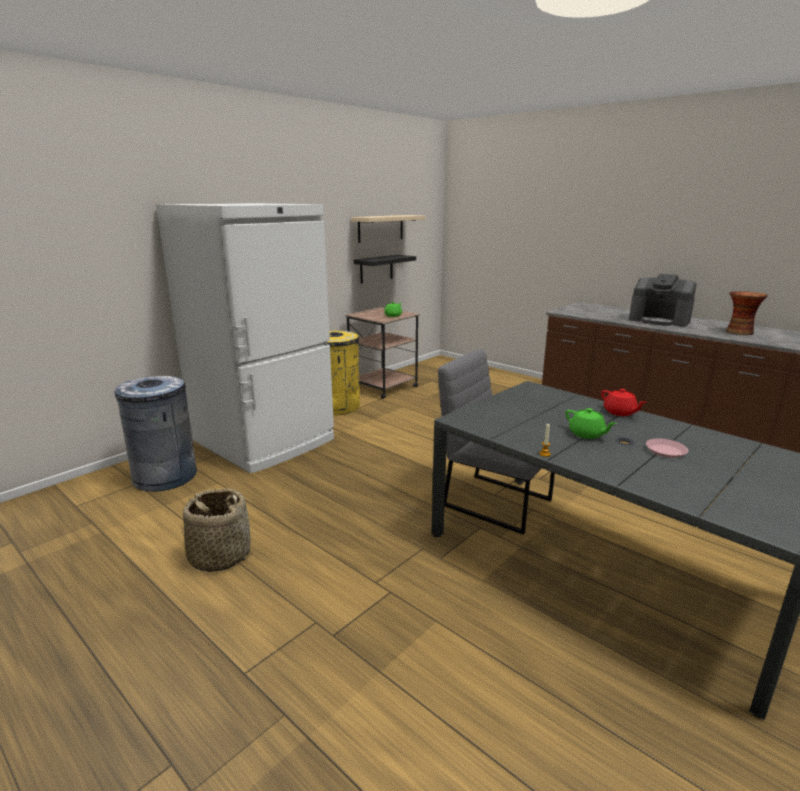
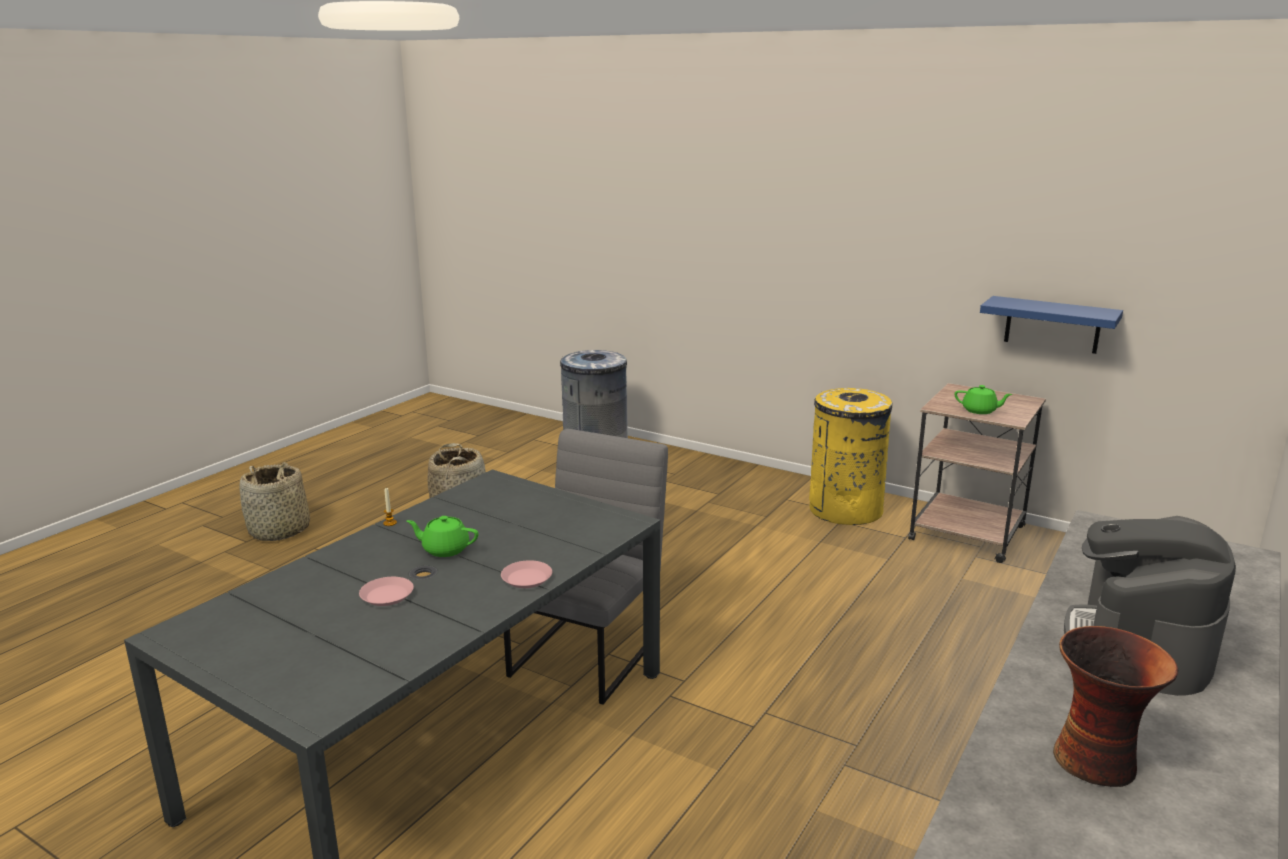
camera: 80 degrees right, 0 degrees up
white fridge [156,203,334,473] -> none
beige shelf [351,215,426,243] -> none
black shelf [354,255,416,284] -> blue shelf [980,296,1123,354]
green teapot [565,408,617,439] -> green teapot turned 60 degrees clockwise [407,516,479,557]
red teapot [601,388,647,416] -> pink plate [501,560,552,588]
none -> basket [240,462,310,541]

